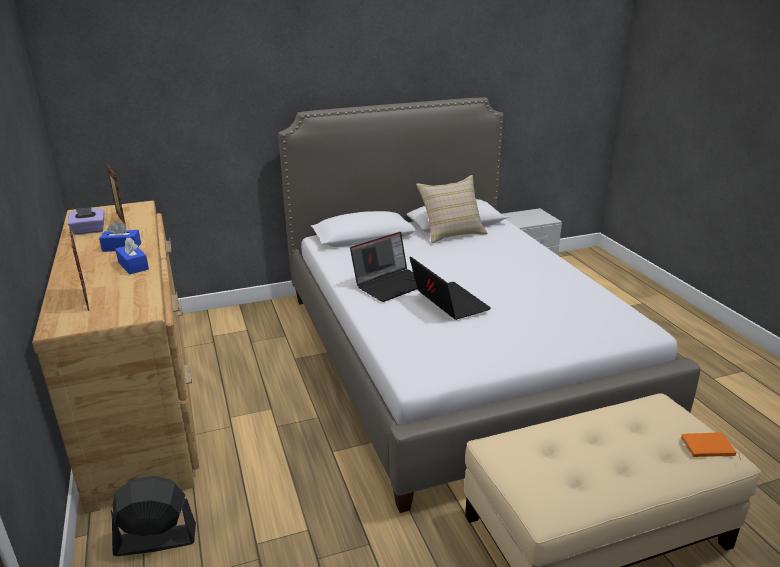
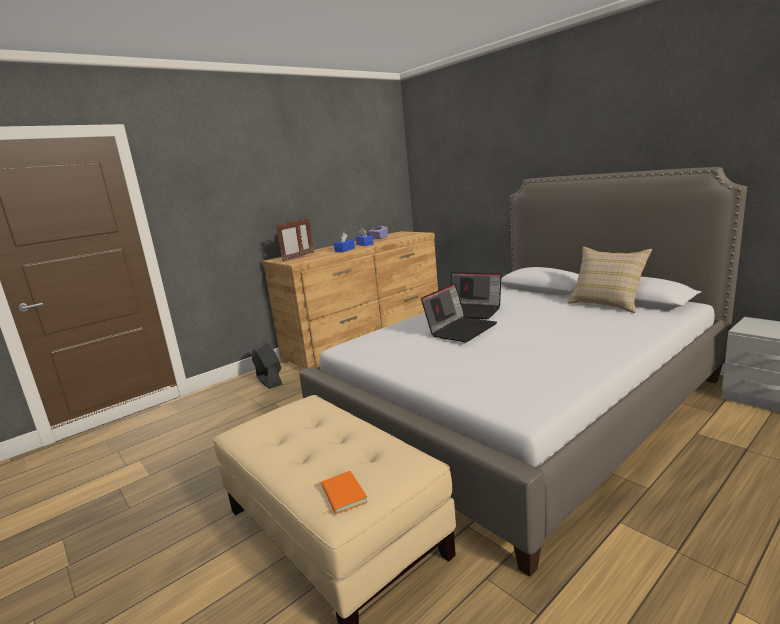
camera: 70 degrees right, 10 degrees down
picture frame [106,163,125,224] -> picture frame moved to [276,220,304,262]

